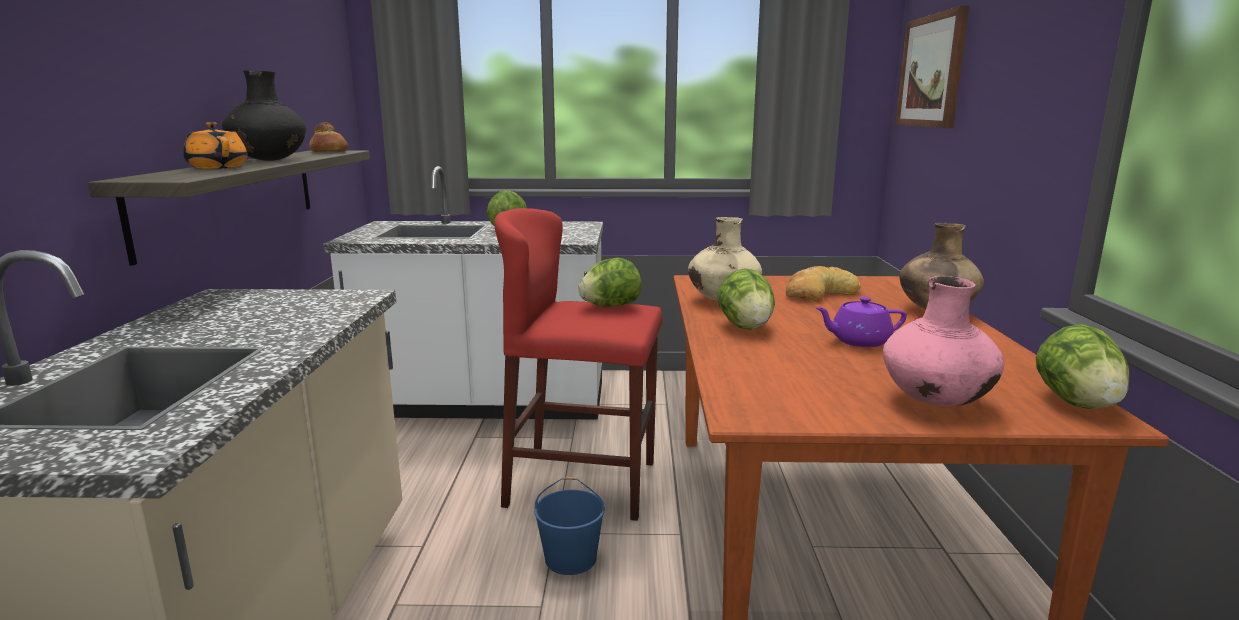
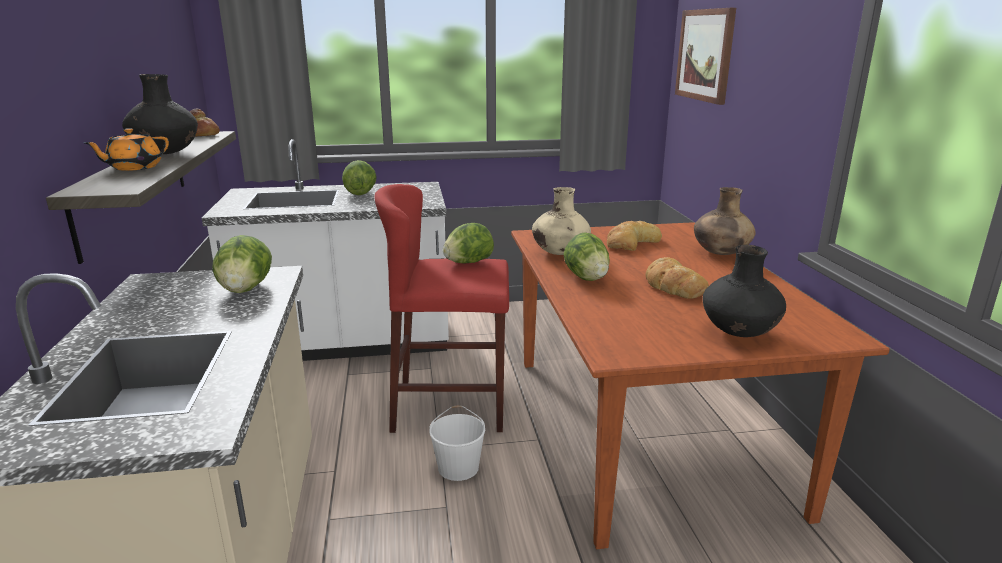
camera: 10 degrees left, 5 degrees up
orange teapot [183,122,248,169] -> orange teapot turned 90 degrees counterclockwise [84,128,169,171]
blue bucket [534,477,605,575] -> white bucket [429,405,485,481]
purple teapot [816,297,907,347] -> bread [646,257,709,299]
pink vase [883,276,1004,406] -> black vase [702,245,786,337]
lettuce [1036,324,1129,409] -> lettuce moved to [212,235,272,293]

